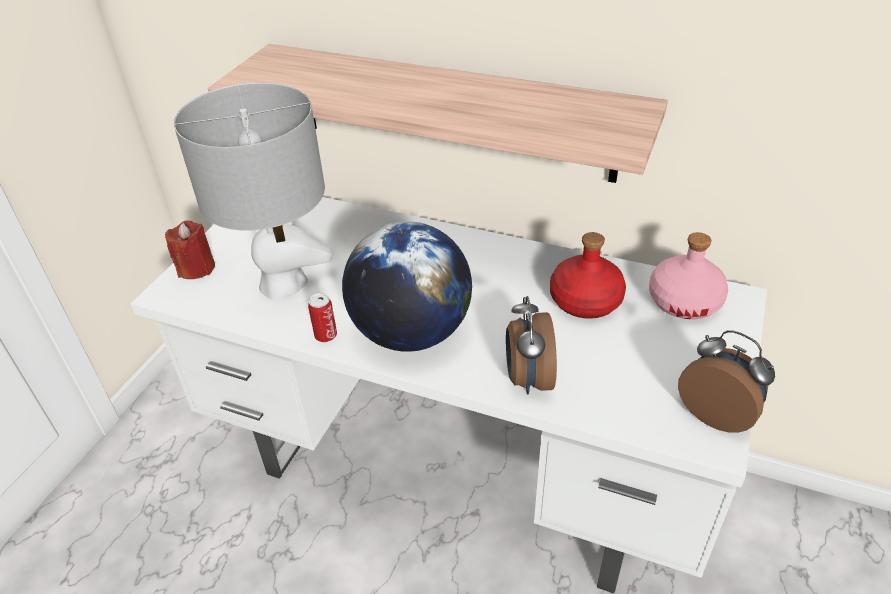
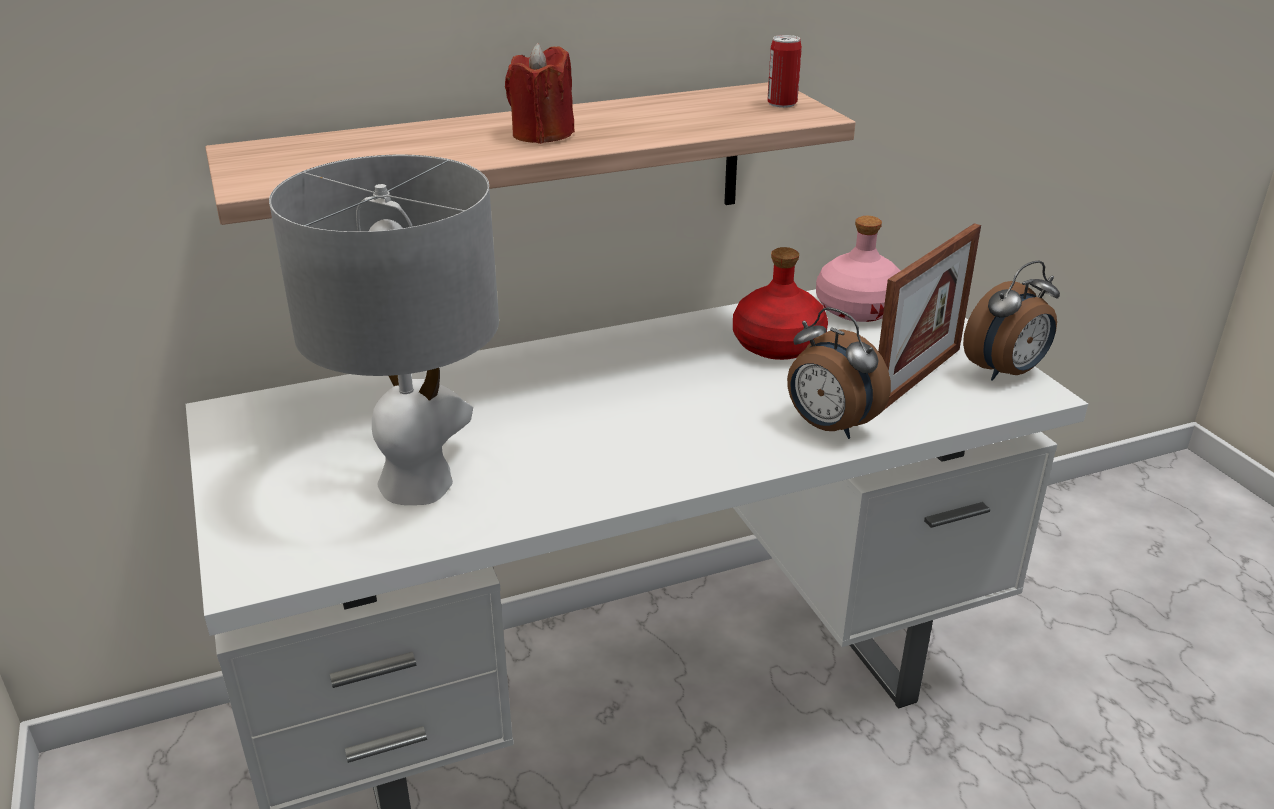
camera: 45 degrees left, 10 degrees down
red candle [165,220,215,279] -> red candle moved to [505,43,575,144]
can [308,293,337,342] -> can moved to [767,35,802,108]
globe [342,221,472,352] -> none
alarm clock [678,330,775,433] -> alarm clock turned 150 degrees clockwise [963,260,1060,381]
none -> picture frame [878,223,981,411]

